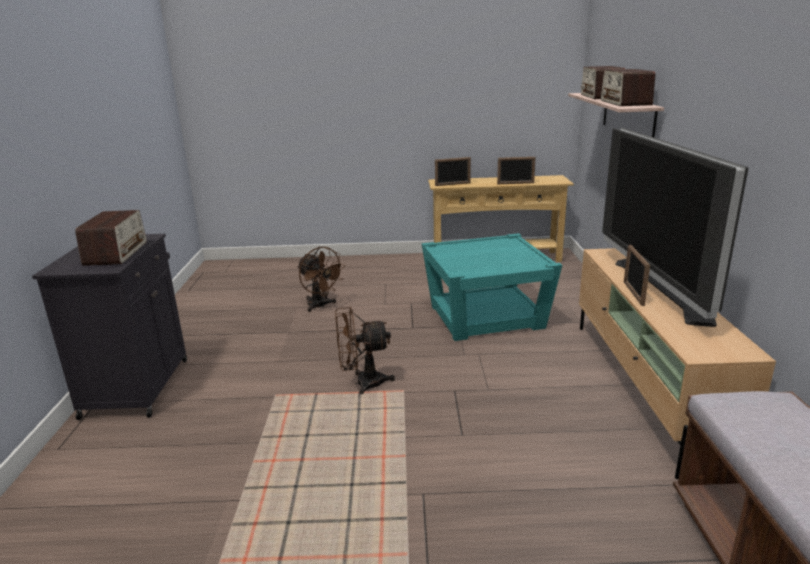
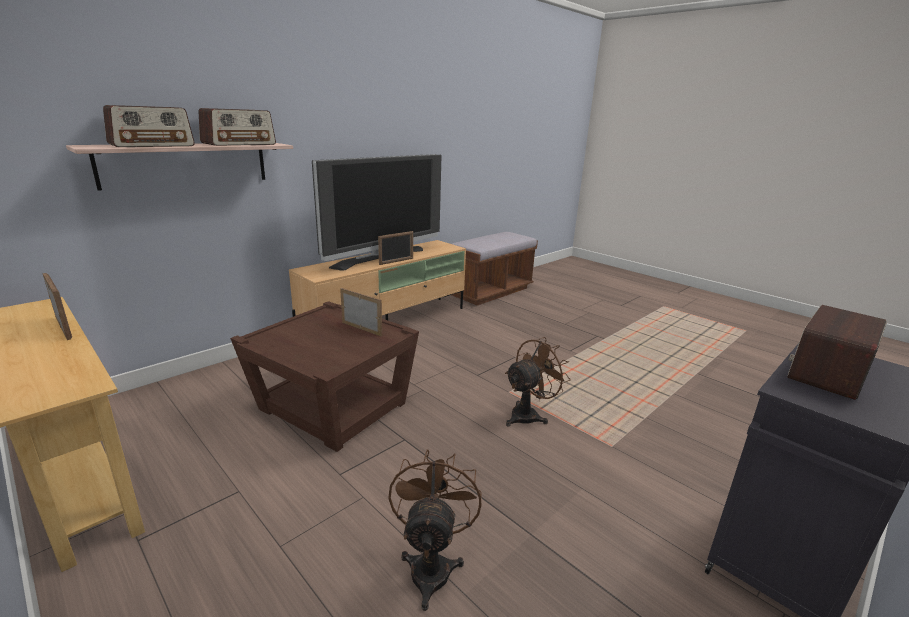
camera: 135 degrees left, 0 degrees up
brown fan [335,307,395,395] -> brown fan turned 75 degrees counterclockwise [505,337,571,427]
turquoise side table [421,233,562,341] -> brown side table [230,301,419,452]
picture frame [435,157,471,186] -> picture frame moved to [340,288,382,336]

